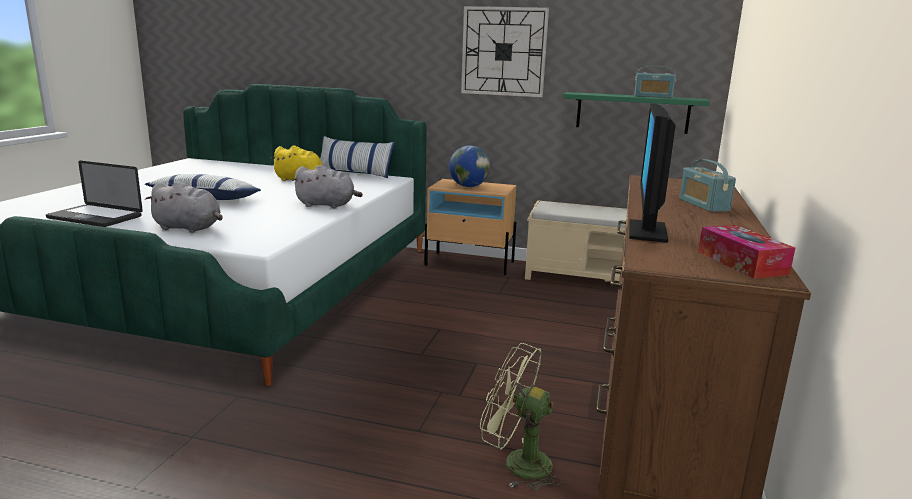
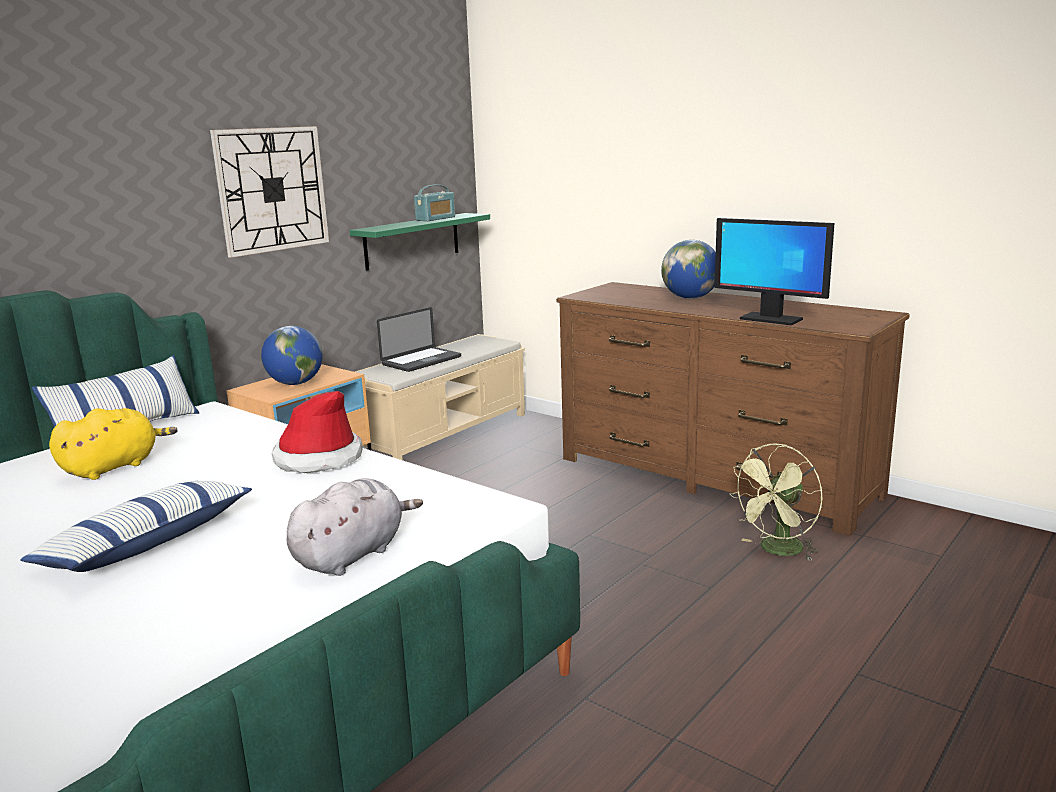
camera: 65 degrees left, 0 degrees up
laptop [46,161,143,227] -> laptop moved to [377,307,461,372]
grey plush toy [292,165,363,208] -> hat [272,391,363,473]
radio [679,159,736,212] -> globe [661,240,716,299]
tissue box [698,225,795,279] -> none

